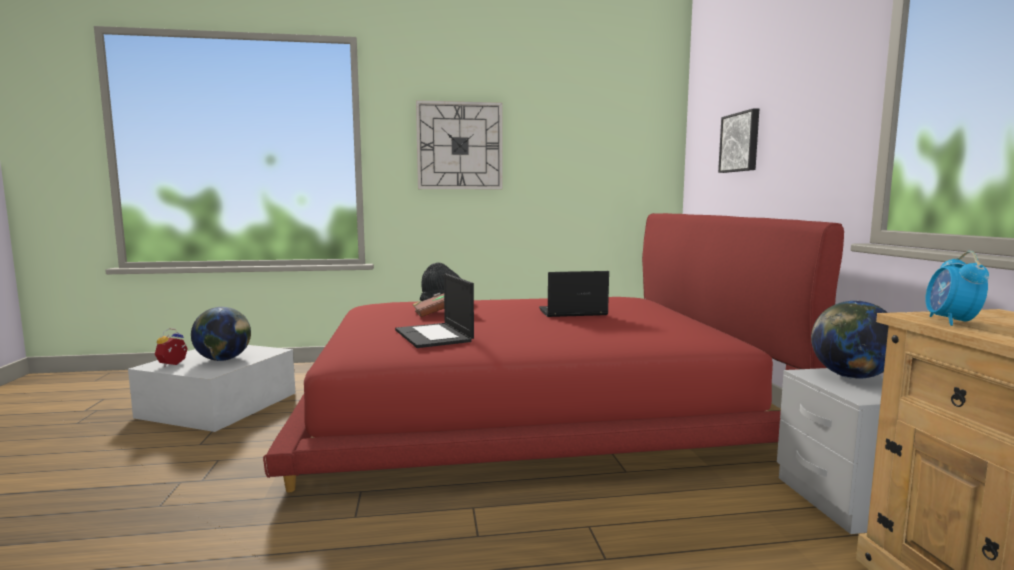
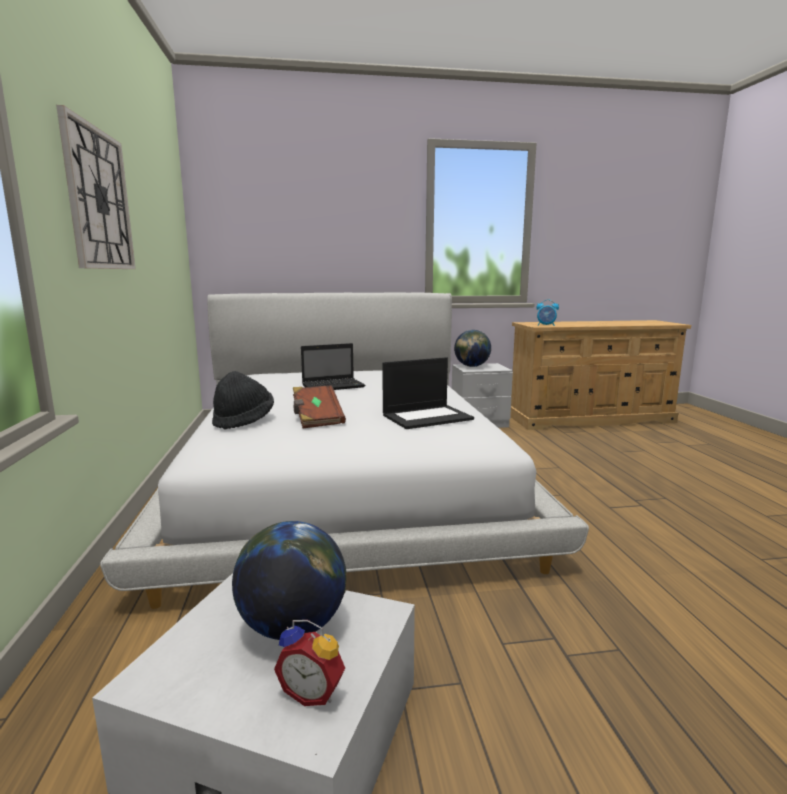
camera: 90 degrees left, 5 degrees up
red bed [263,213,844,493] -> white bed [100,292,589,609]
laptop [539,271,609,317] -> laptop turned 105 degrees counterclockwise [301,343,365,390]
picture [718,108,759,173] -> none

